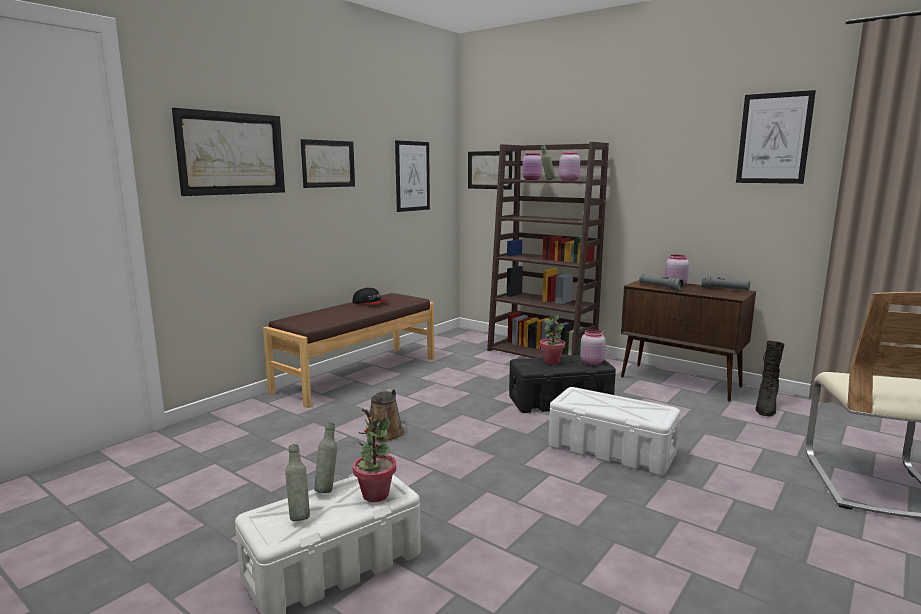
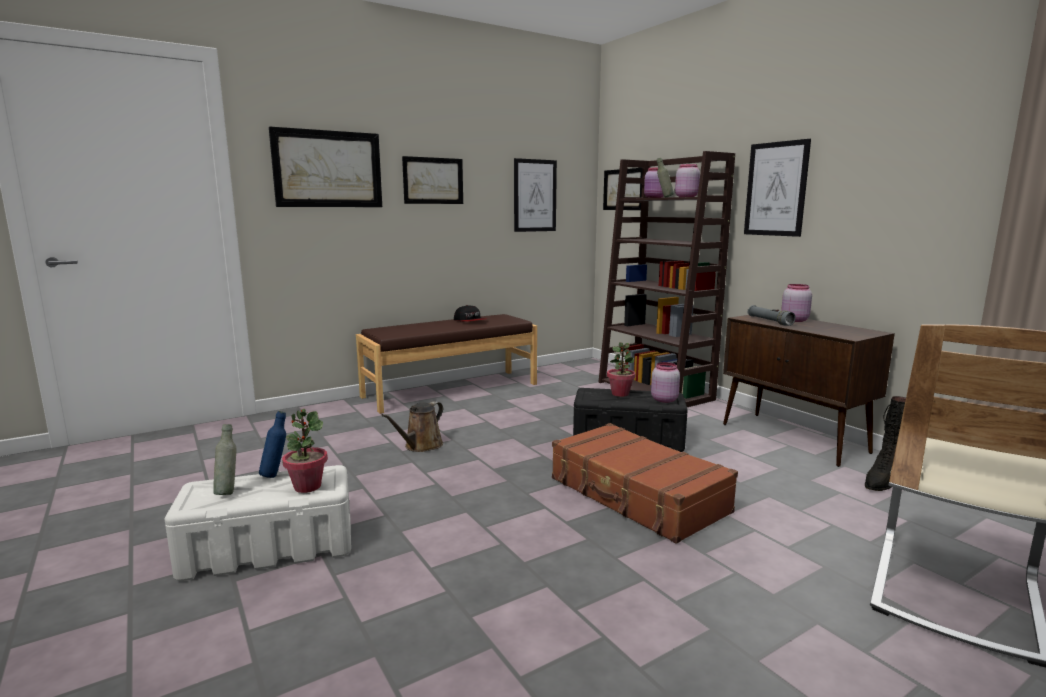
camera: 20 degrees right, 0 degrees up
grey bottle [314,422,337,493] -> blue bottle [259,411,286,478]
white storage box [548,387,680,476] -> brown suitcase [552,423,738,544]
grey flashlight [702,276,750,291] -> none
picture [736,90,816,184] -> picture moved to [744,139,811,237]

